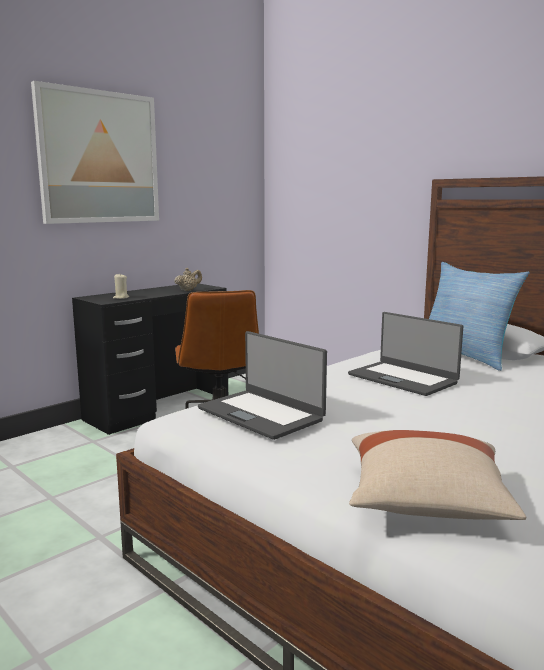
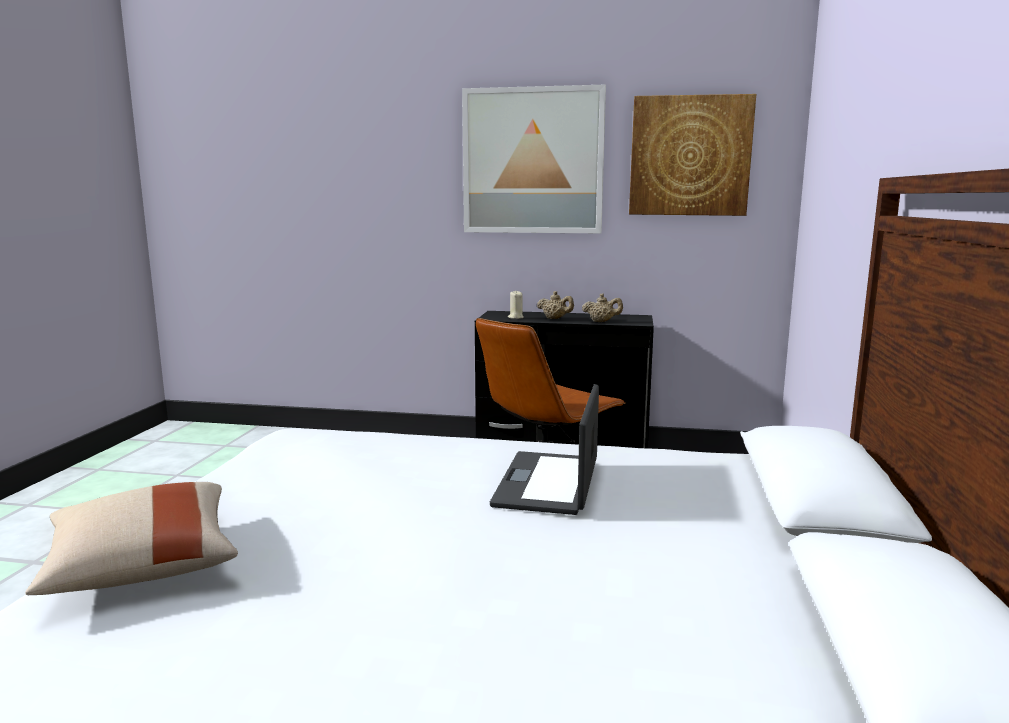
camera: 55 degrees right, 0 degrees up
laptop [198,331,327,440] -> none
pillow [429,262,530,371] -> none
none -> beige teapot [537,291,574,319]
none -> picture [629,94,756,216]

